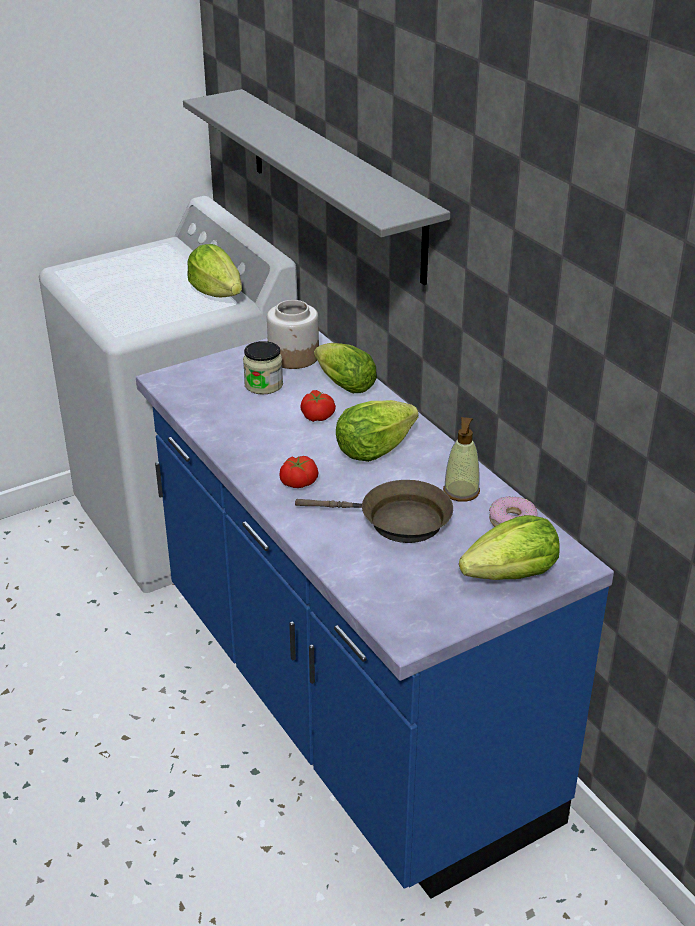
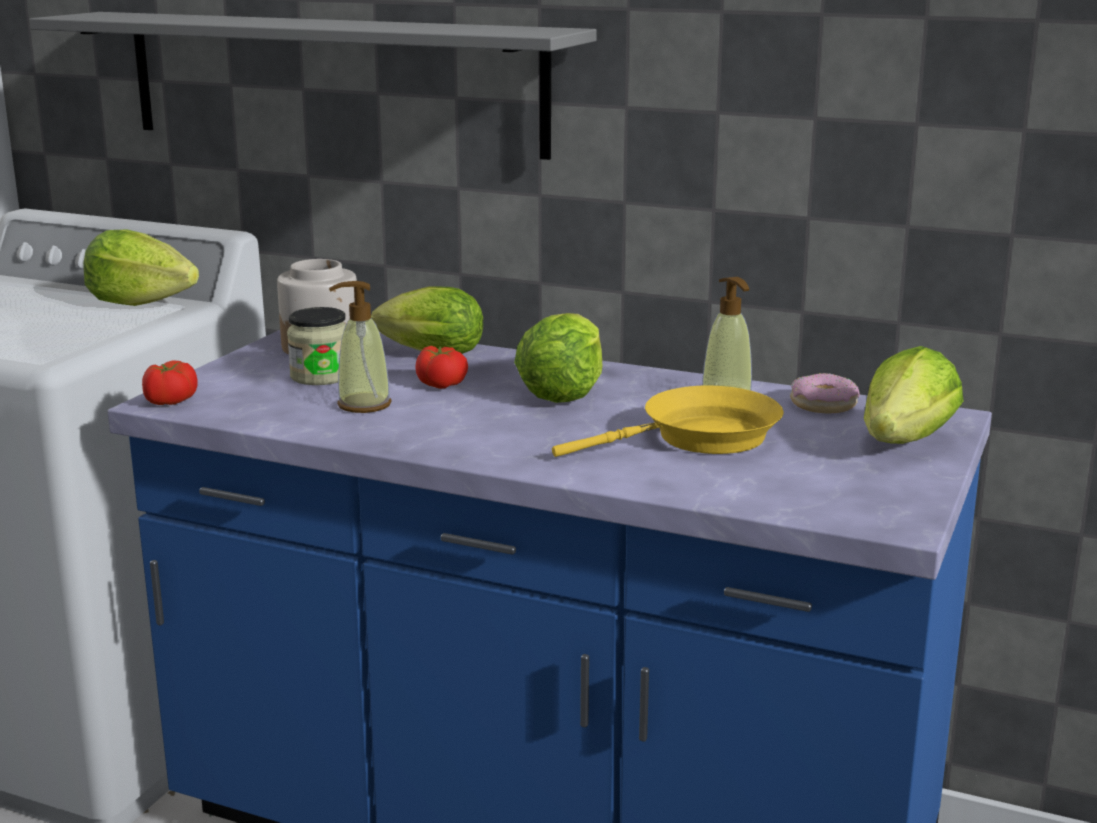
camera: 35 degrees left, 15 degrees down
tomato [279,456,318,488] -> tomato moved to [142,361,198,405]
brown frying pan [295,480,453,543] -> yellow frying pan [552,386,783,457]
none -> soap dispenser [329,281,392,413]

